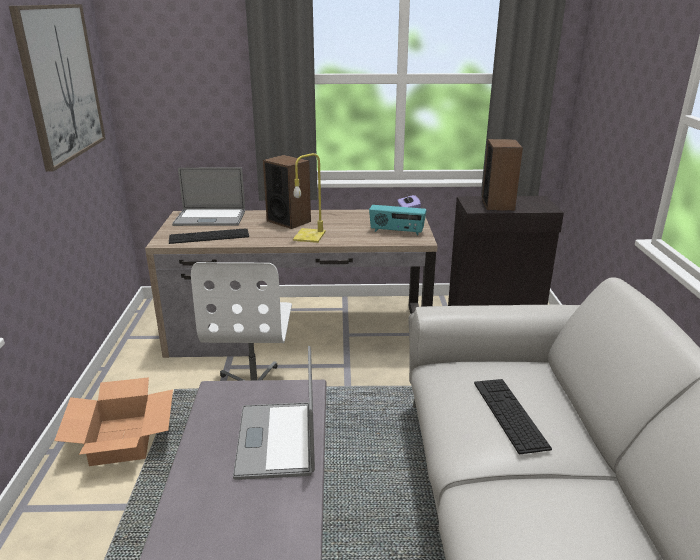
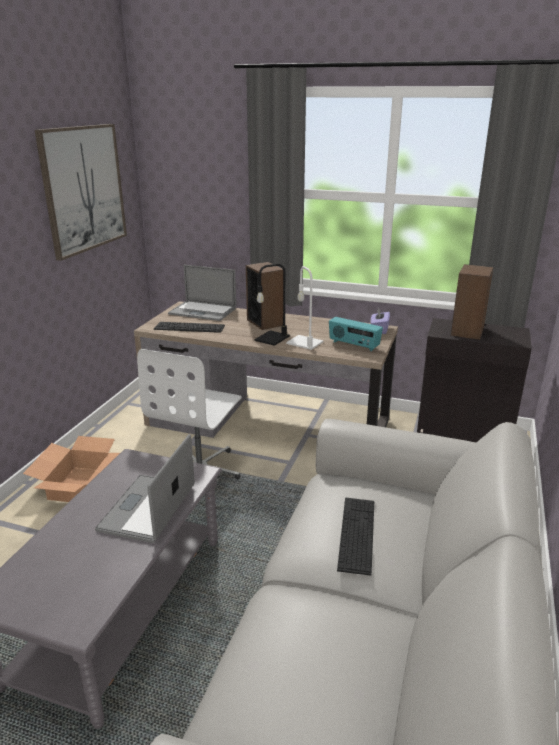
camera: 20 degrees right, 0 degrees up
yellow table lamp [293,153,326,243] -> black table lamp [255,264,290,346]
none -> white table lamp [286,266,323,350]

